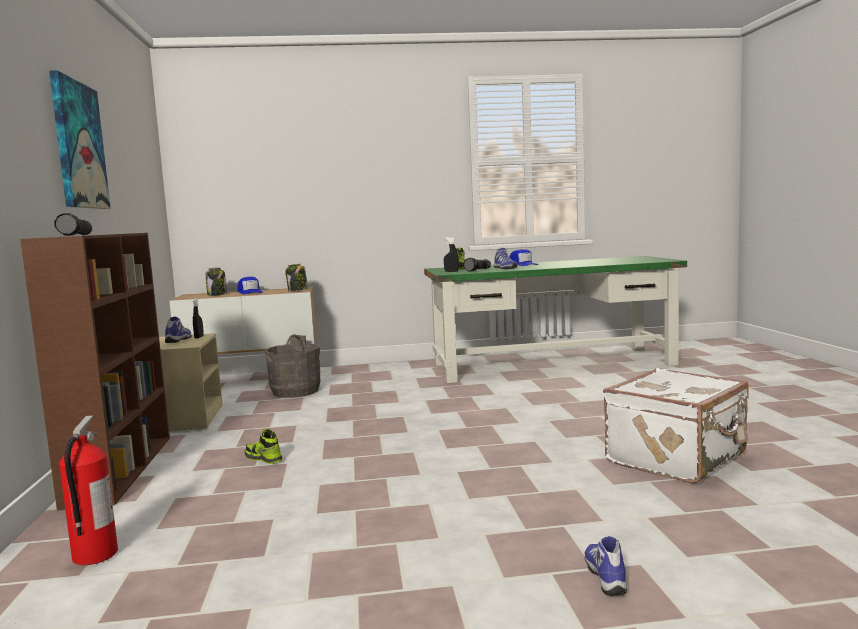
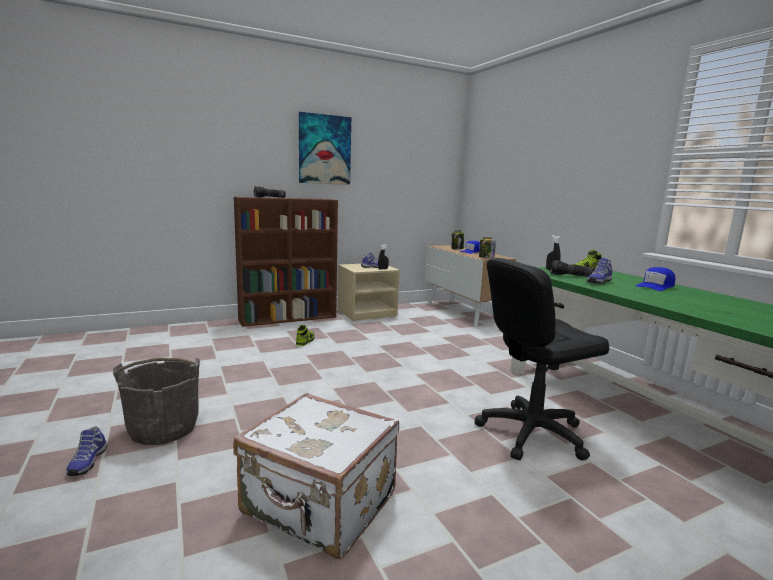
camera: 70 degrees right, 5 degrees up
fire extinguisher [59,415,118,565] -> none
grey bucket [264,334,320,398] -> grey bucket moved to [113,358,200,445]
shoe [585,536,627,596] -> shoe turned 105 degrees clockwise [67,426,107,476]
none -> black office chair [475,258,609,460]

